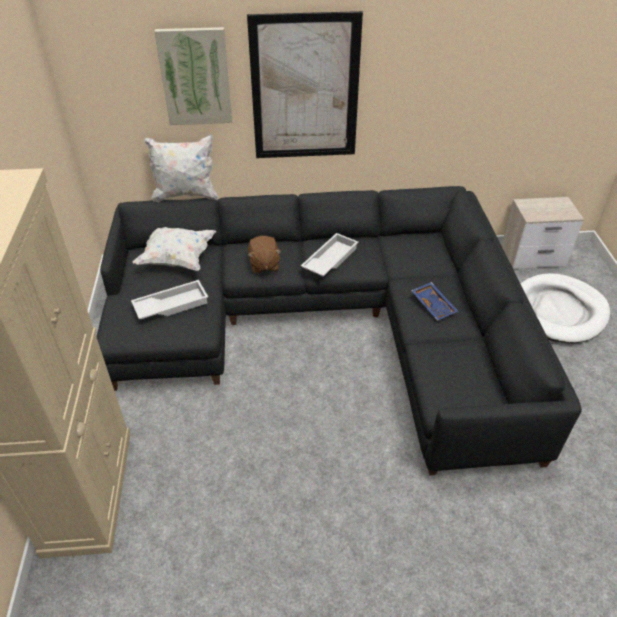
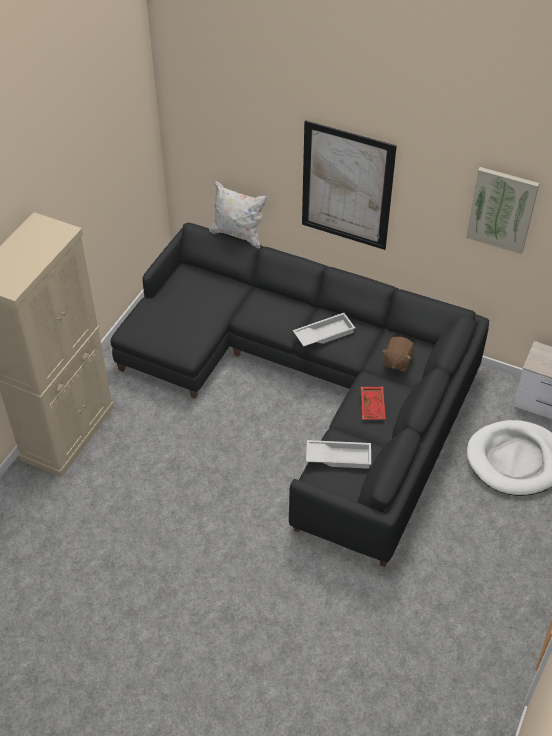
camera: 30 degrees right, 5 degrees up
white tray [131,280,208,319] -> white tray moved to [306,440,371,469]
white pillow [133,227,216,271] -> none
picture [154,27,232,125] -> picture moved to [466,167,539,254]
brown plush toy [248,236,282,273] -> brown plush toy moved to [382,337,414,372]
blue tray [411,282,458,321] -> red tray [361,387,386,420]

